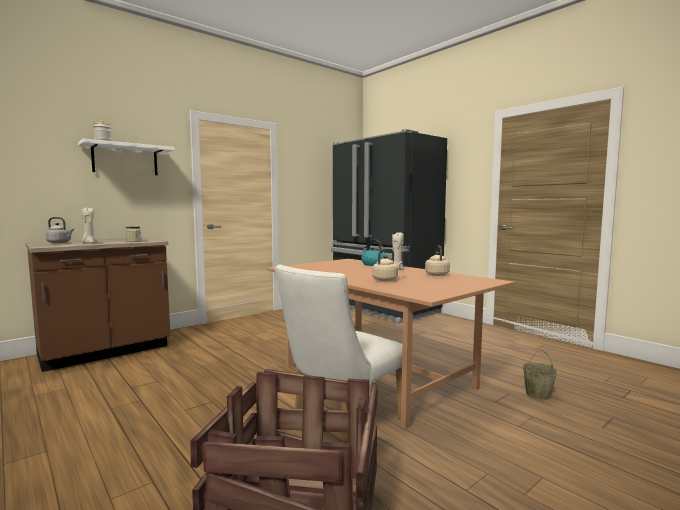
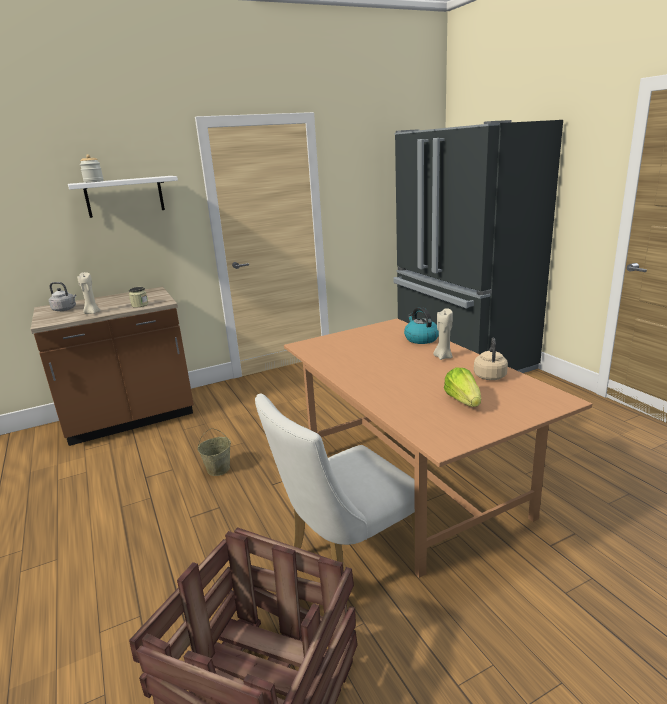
camera: 15 degrees right, 15 degrees up
beige kettle [372,248,402,281] -> none
beige bucket [522,350,558,400] -> beige bucket moved to [198,428,231,476]
none -> lettuce [444,367,481,407]

